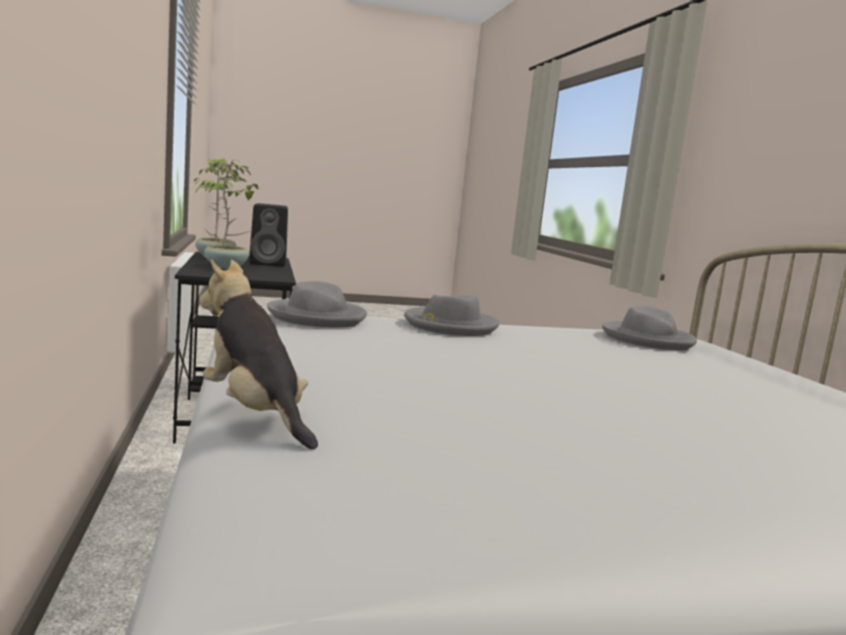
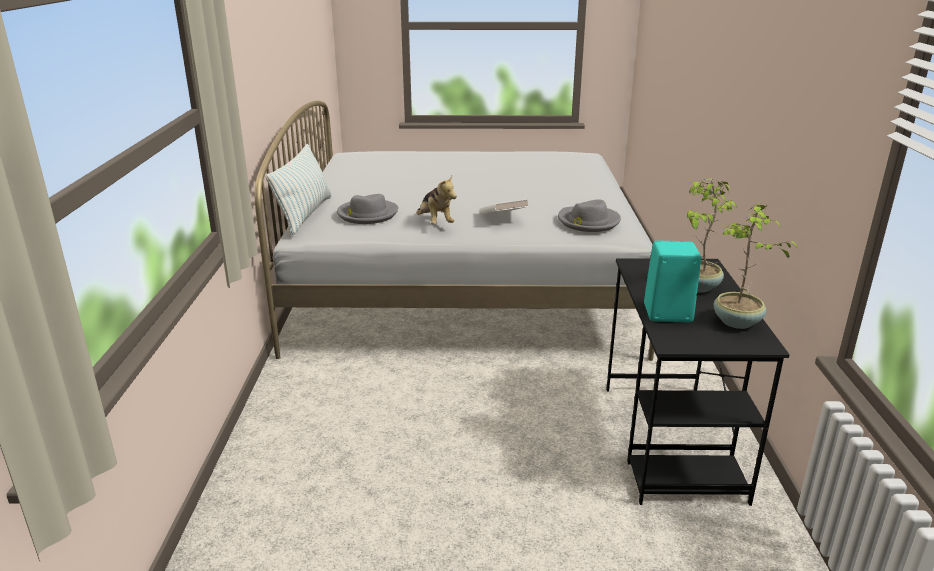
camera: 165 degrees left, 15 degrees up
plush toy [199,259,318,449] -> plush toy moved to [416,176,457,224]
black speaker [249,203,288,266] -> turquoise speaker [644,241,701,322]
grey hat [404,295,500,336] -> white book [479,199,529,215]
none -> pillow [266,144,331,235]

